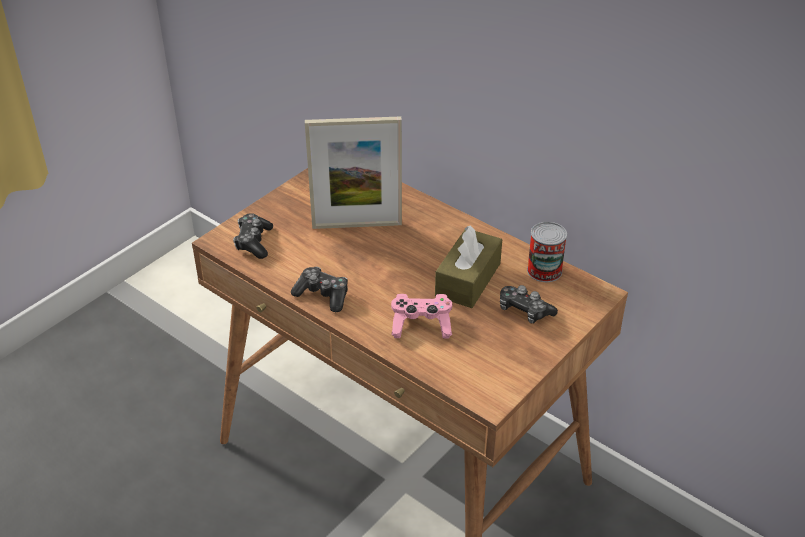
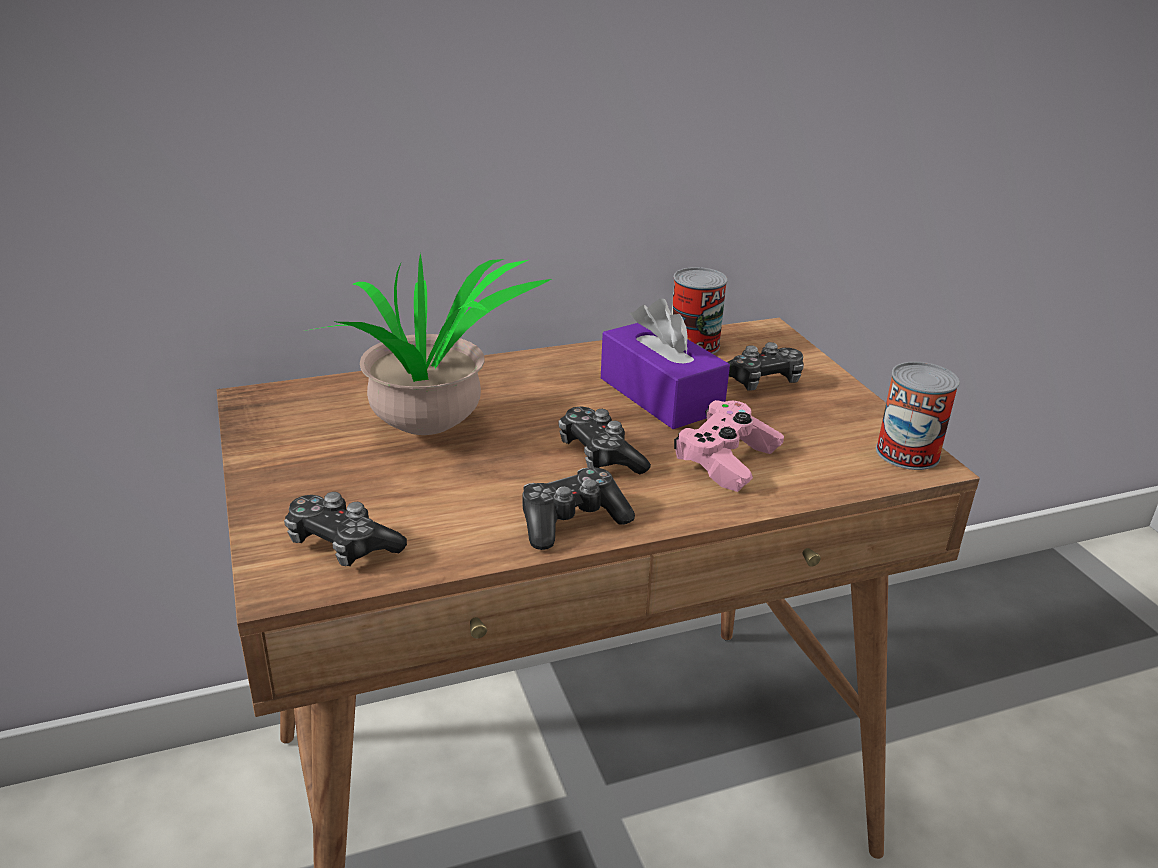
camera: 60 degrees left, 10 degrees down
picture frame [305,116,402,229] -> potted plant [305,253,551,435]
brown tissue box [435,226,502,308] -> purple tissue box [601,299,730,429]
none -> game controller [558,407,651,475]
none -> can [876,362,960,470]

